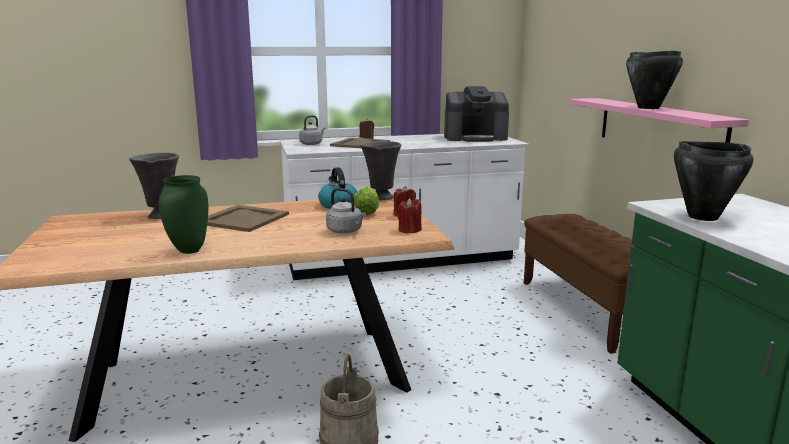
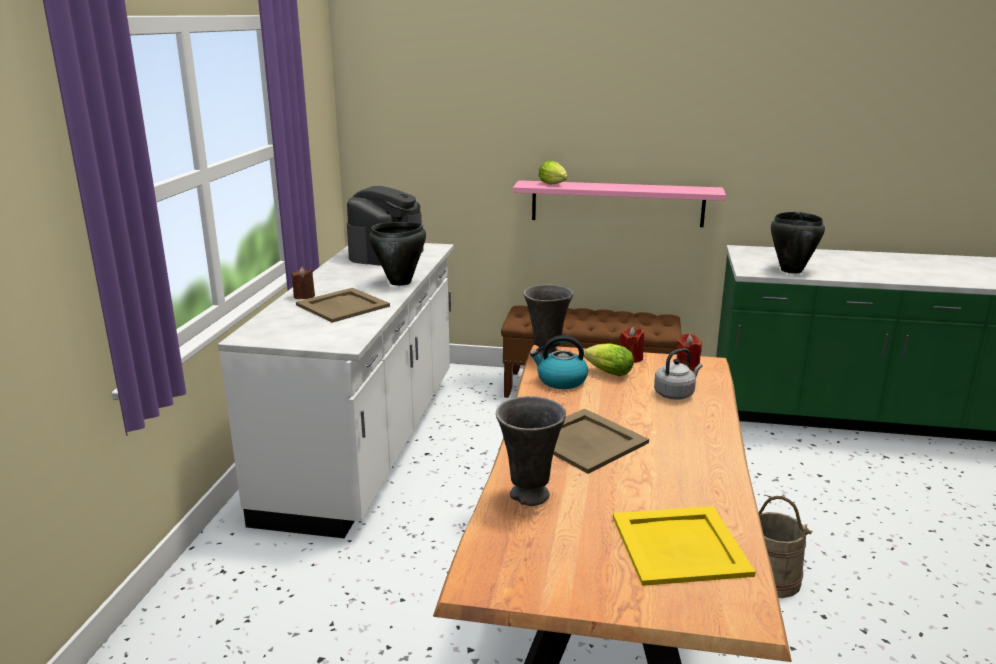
camera: 65 degrees left, 5 degrees up
green vase [159,175,208,254] -> none
grey kettle [299,115,326,145] -> none
black cooking pot [626,50,683,109] -> black cooking pot moved to [369,222,426,286]
none -> lettuce [539,160,568,185]
none -> yellow tray [613,506,756,586]

